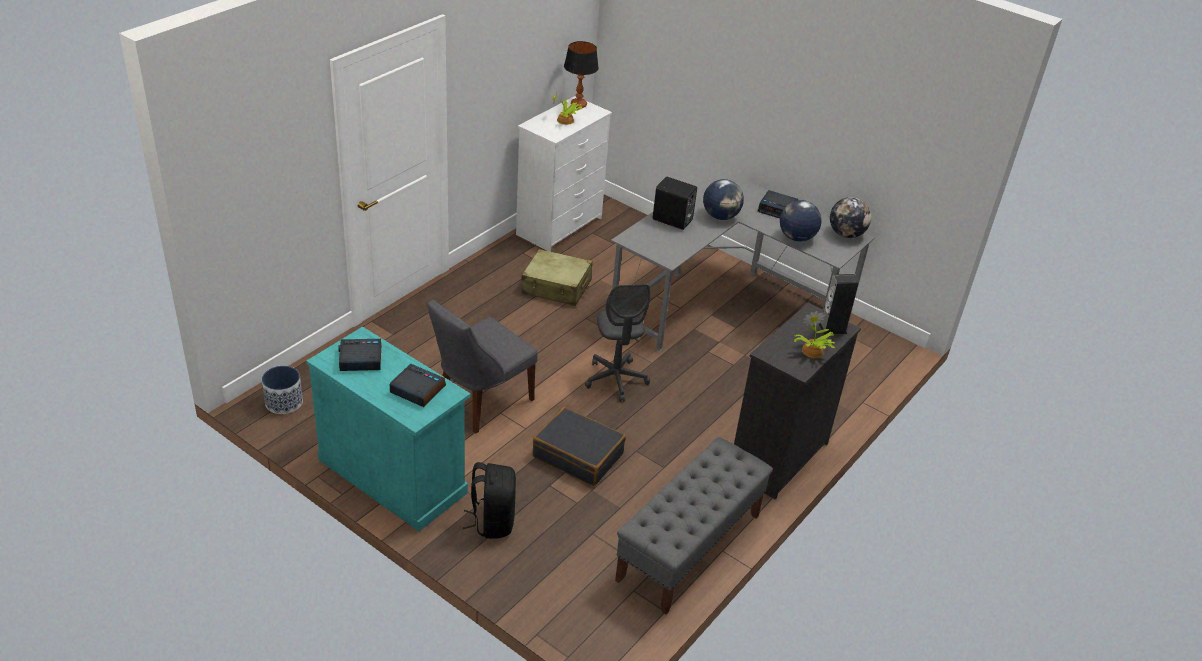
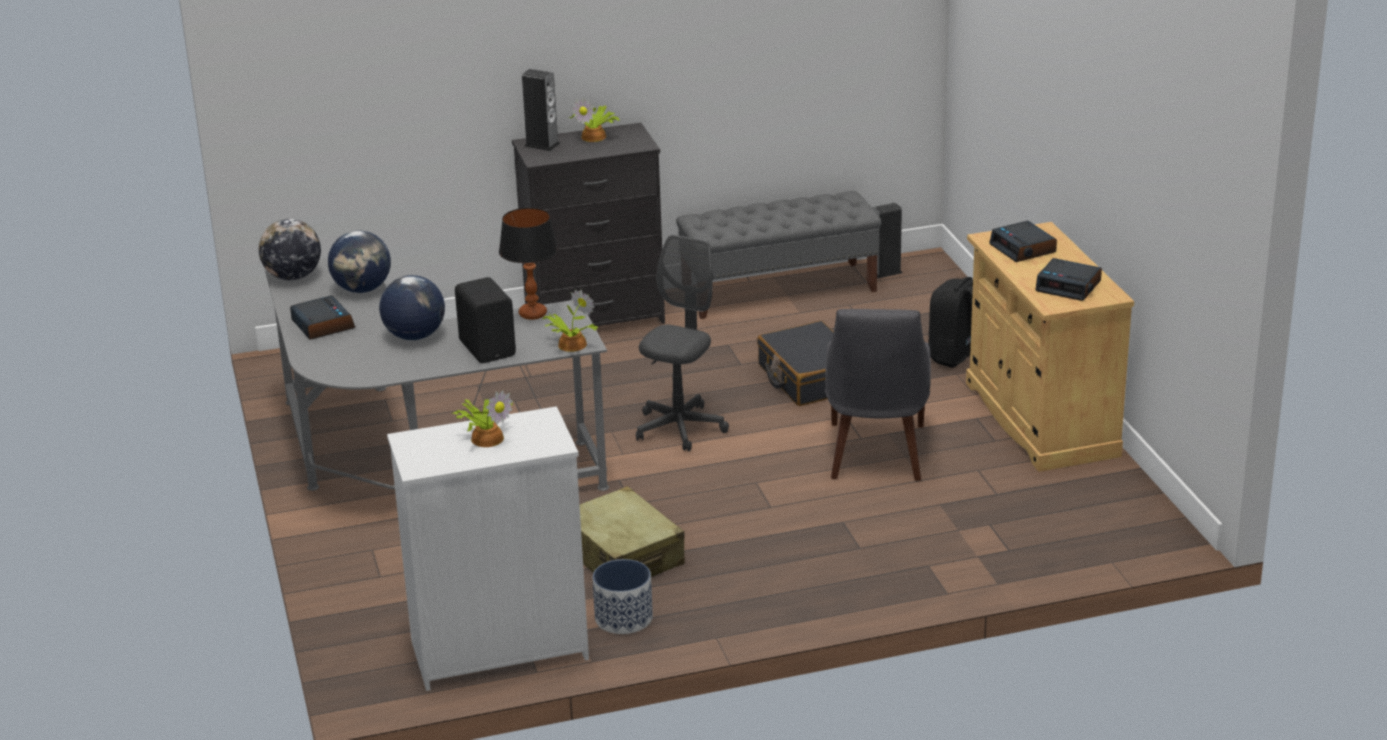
camera: 140 degrees left, 10 degrees down
planter [262,366,303,414] -> planter moved to [593,559,653,634]
turquoise cabinet [306,326,471,531] -> beige cabinet [966,222,1134,472]
grey chair [428,300,538,434] -> grey chair turned 105 degrees clockwise [825,309,931,481]
table lamp [564,41,599,108] -> table lamp moved to [499,208,558,320]
none -> potted plant [543,289,598,352]
none -> speaker [872,203,902,278]

